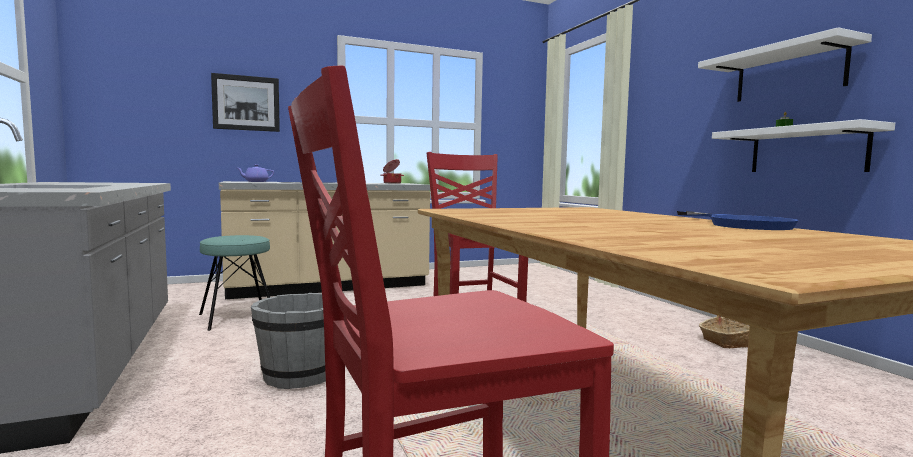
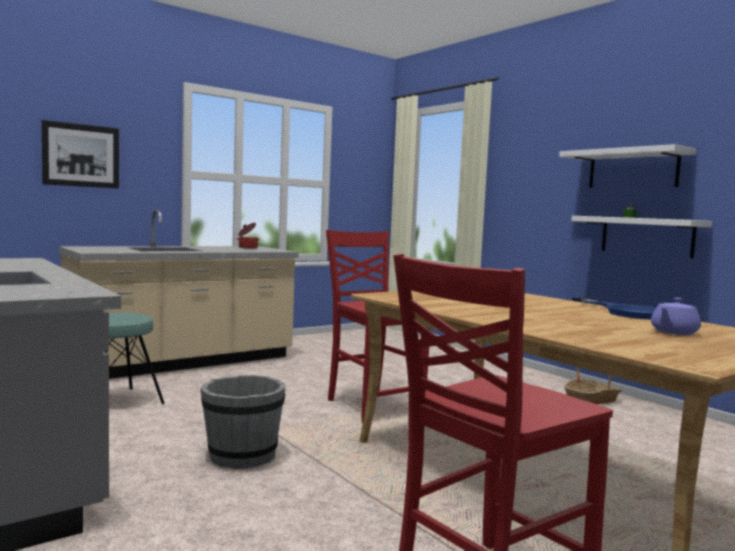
camera: 15 degrees left, 0 degrees up
purple teapot [237,164,274,182] -> purple teapot moved to [651,298,701,335]

